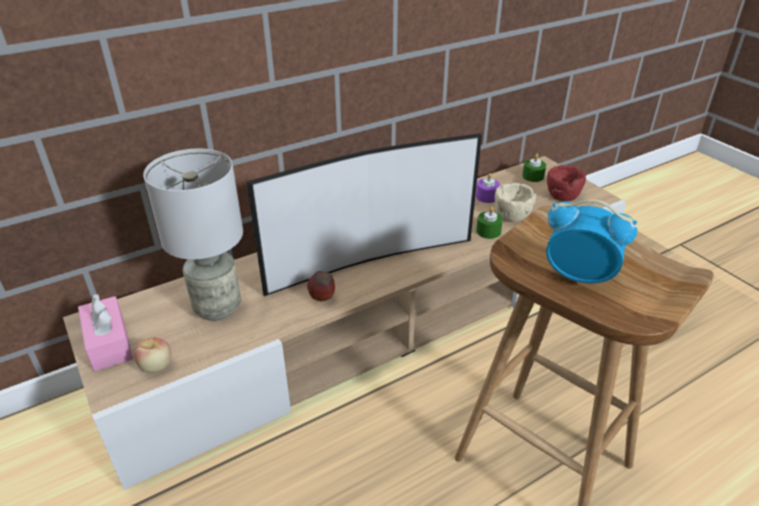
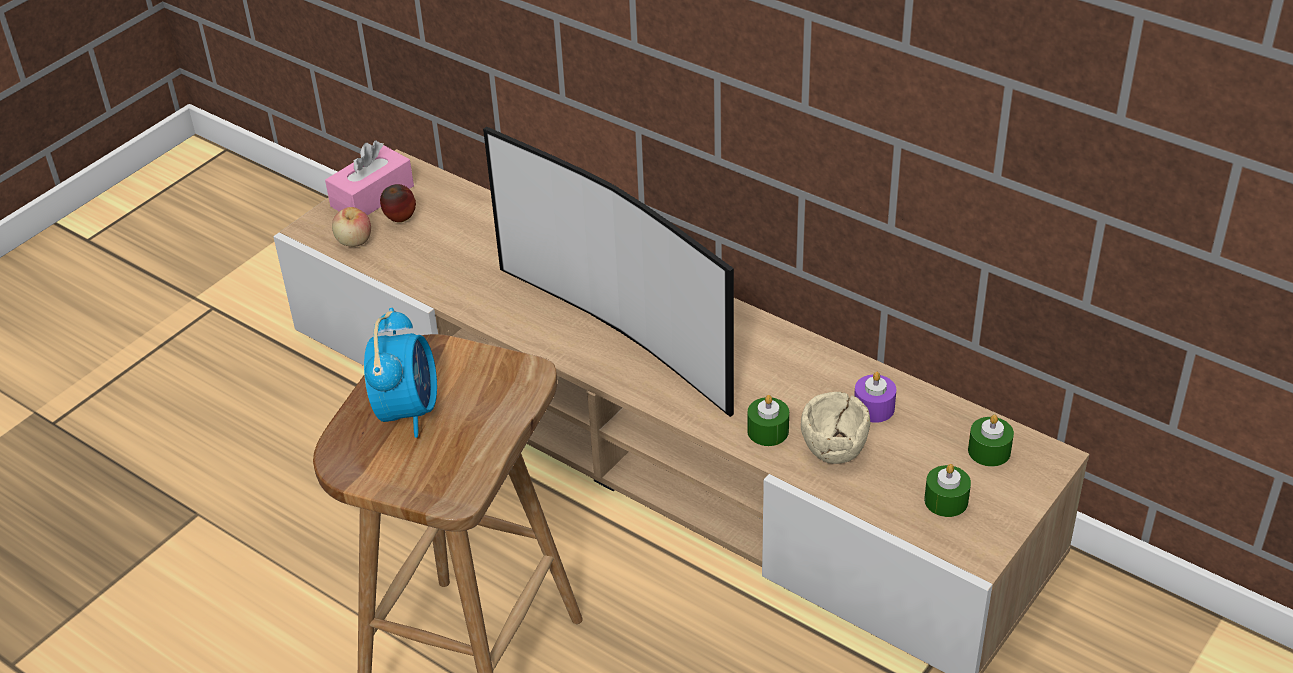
camera: 70 degrees right, 5 degrees up
grey table lamp [143,149,243,321] -> none
apple [307,271,335,301] -> apple moved to [380,184,416,222]
red bowl [547,165,586,201] -> green candle [924,464,971,517]

